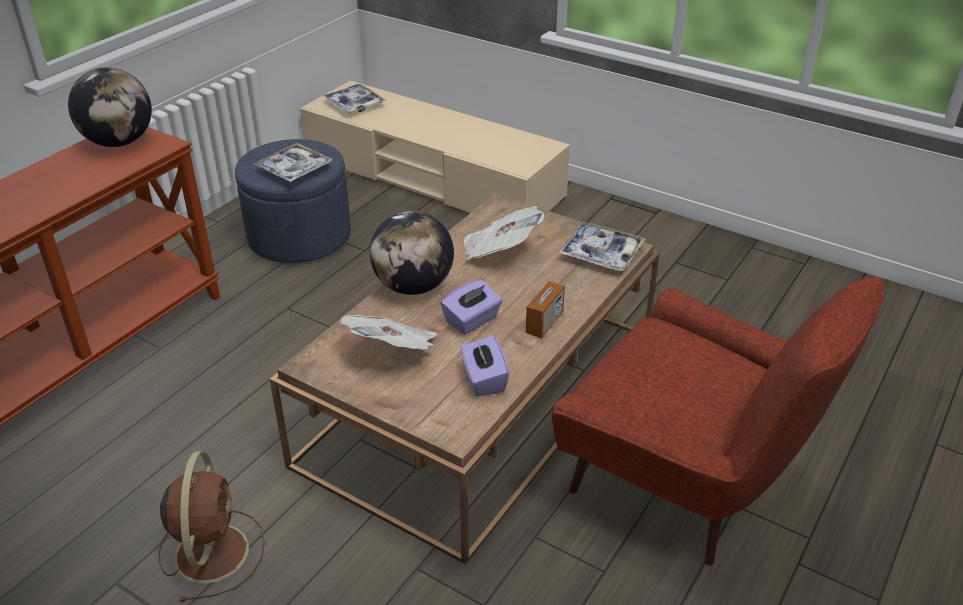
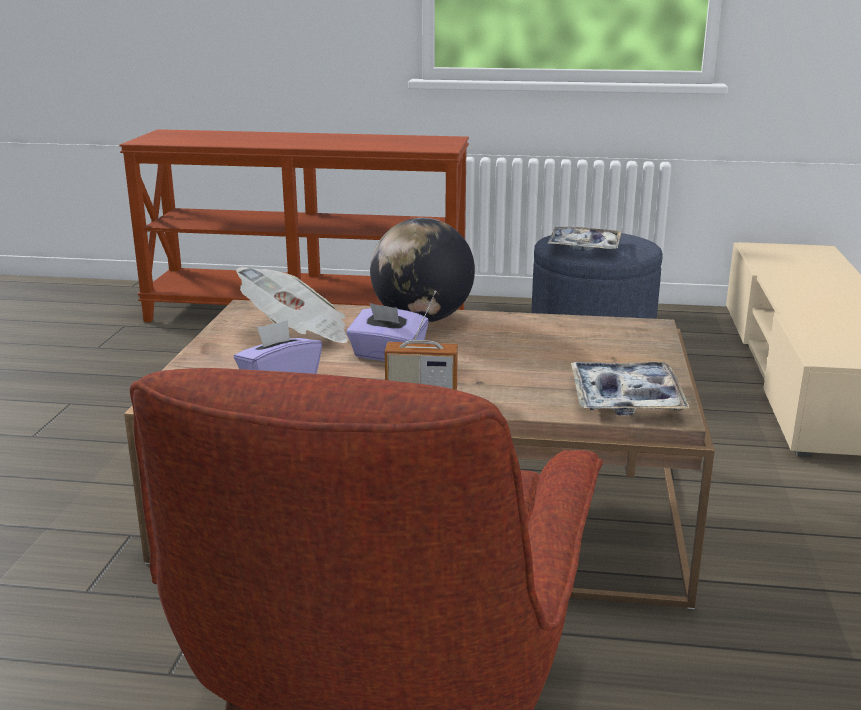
camera: 65 degrees right, 15 degrees down
globe [68,68,152,147] -> none
brown fan [158,451,265,602] -> none
tray [322,84,386,113] -> none
newspaper [464,206,544,260] -> none

